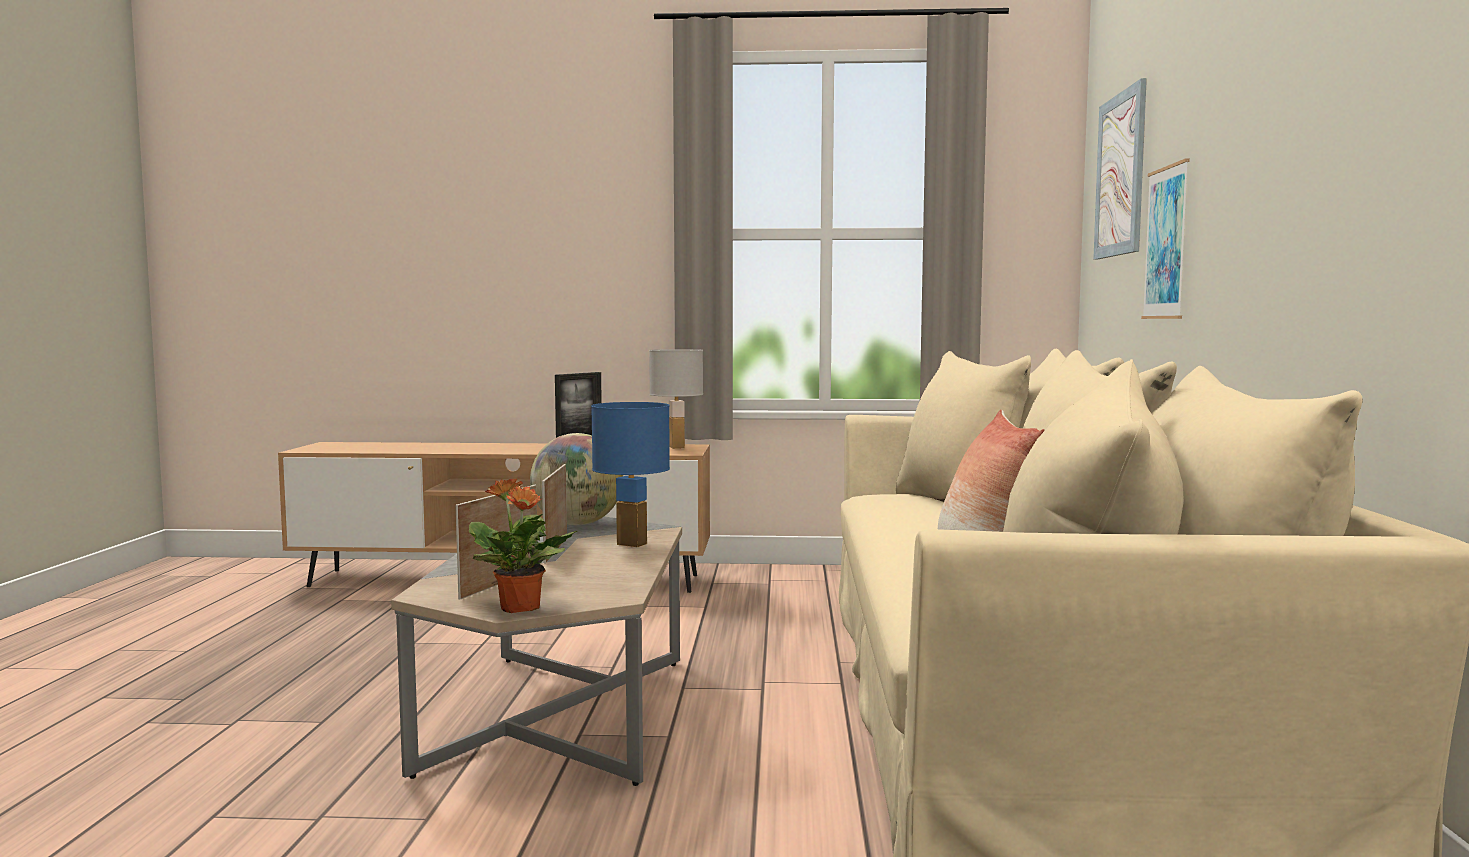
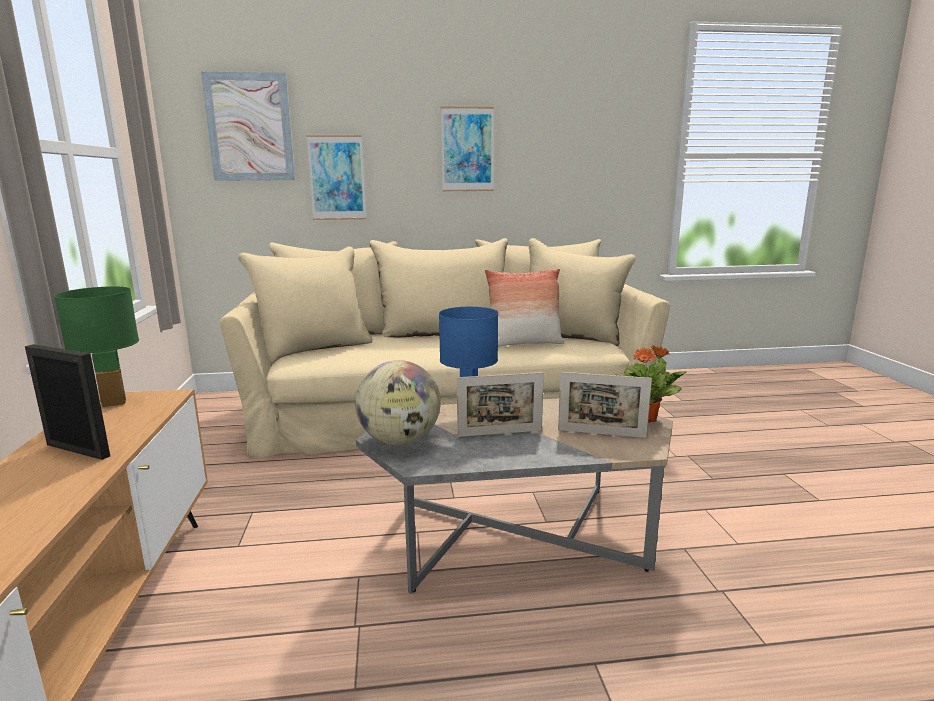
camera: 100 degrees left, 10 degrees up
white table lamp [649,349,703,449] -> green table lamp [54,286,139,408]
none -> picture [441,107,494,191]

